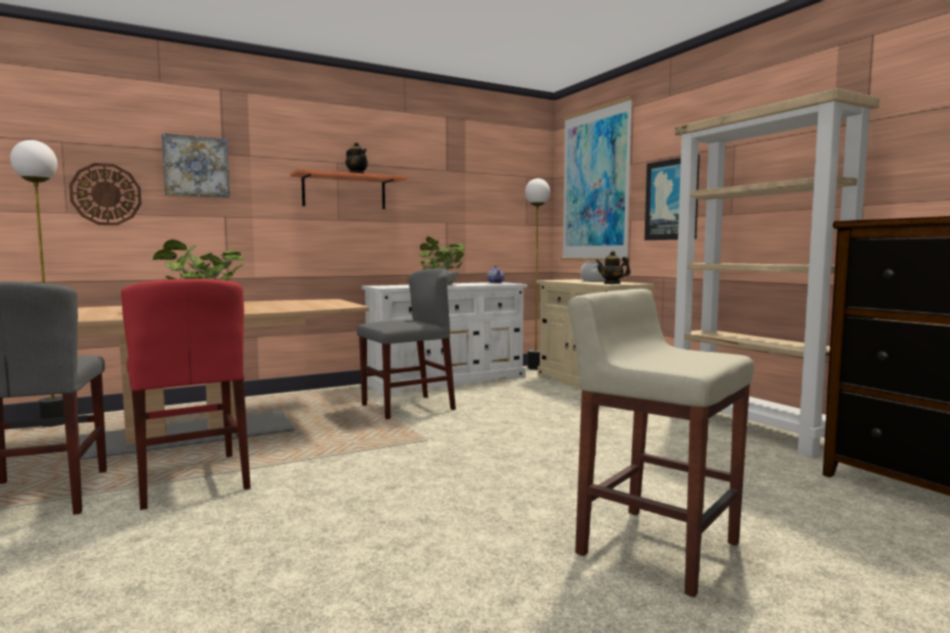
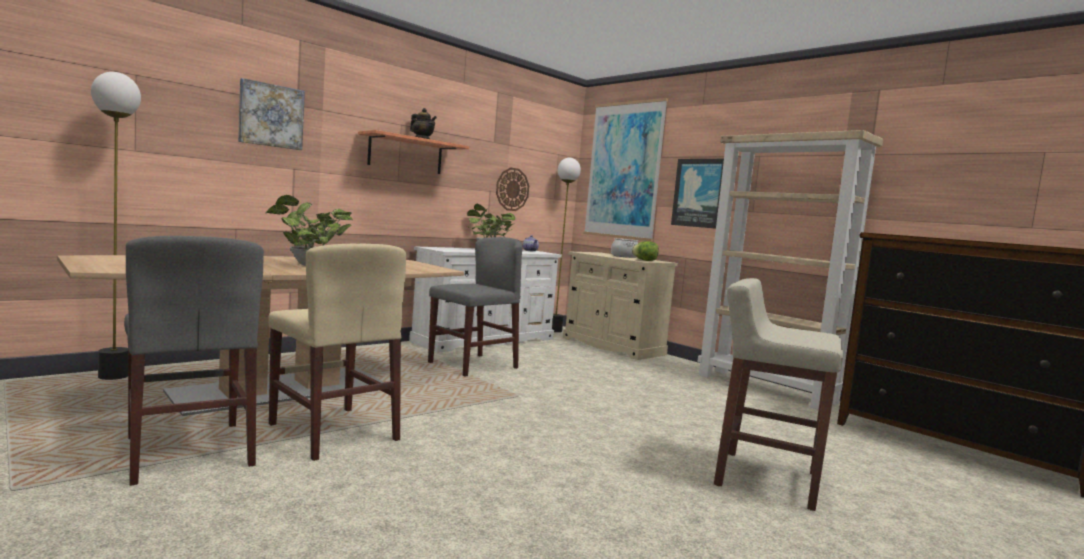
camera: 15 degrees left, 0 degrees up
wall clock [69,163,142,225] -> wall clock moved to [496,168,529,211]
red chair [121,279,251,510] -> beige chair [268,244,406,461]
teapot [596,251,631,284] -> lettuce [632,241,659,261]

